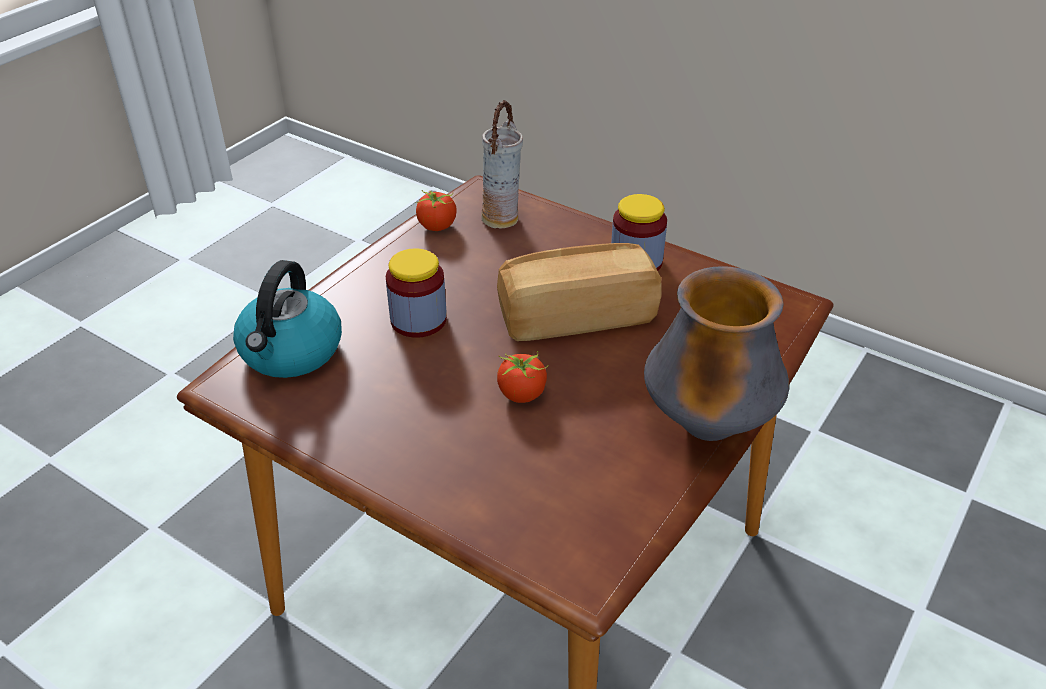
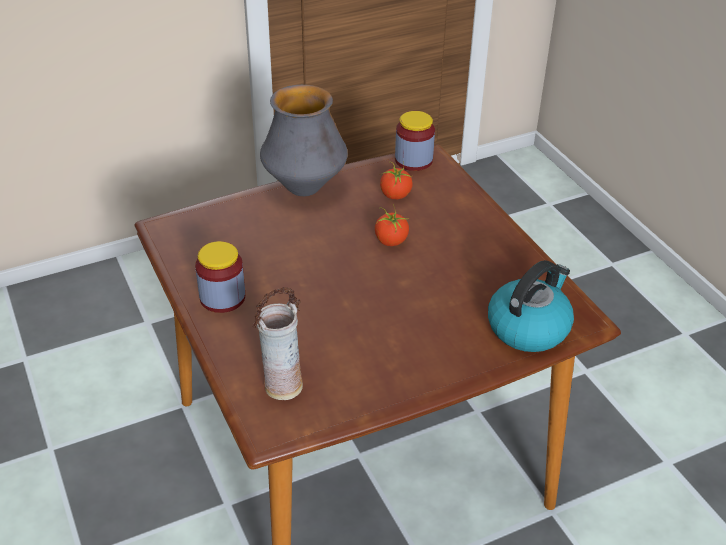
camera: 150 degrees left, 0 degrees up
jar [386,248,447,338] -> jar moved to [395,111,435,171]
tomato [416,190,457,231] -> tomato moved to [380,162,413,199]
bread [497,243,662,341] -> none

